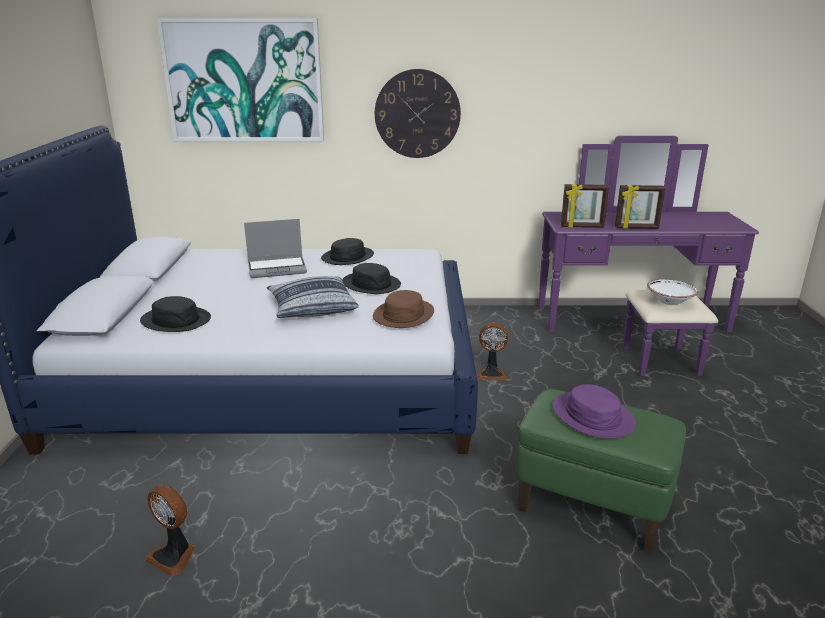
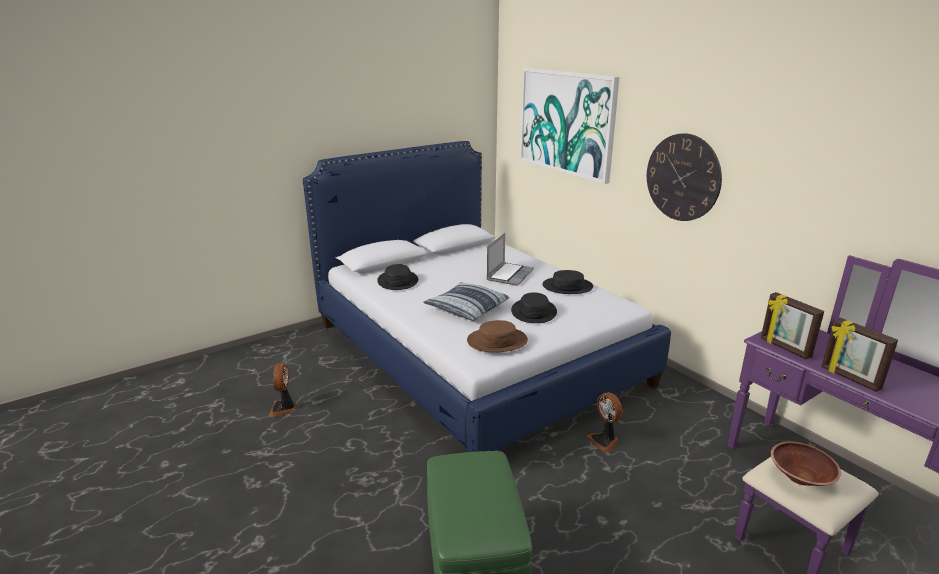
camera: 55 degrees right, 0 degrees up
laptop [244,219,307,278] -> laptop turned 105 degrees counterclockwise [487,233,534,286]
purple hat [553,384,636,439] -> none
white bowl [647,279,698,305] -> brown bowl [771,441,841,486]

